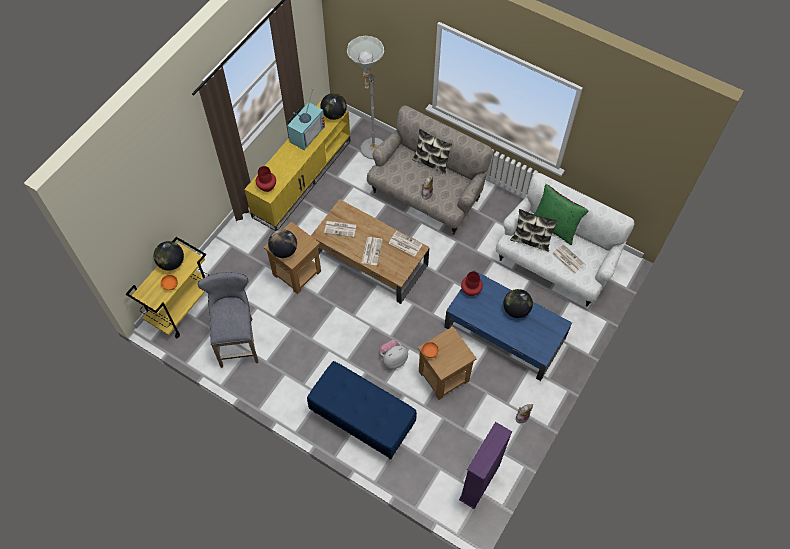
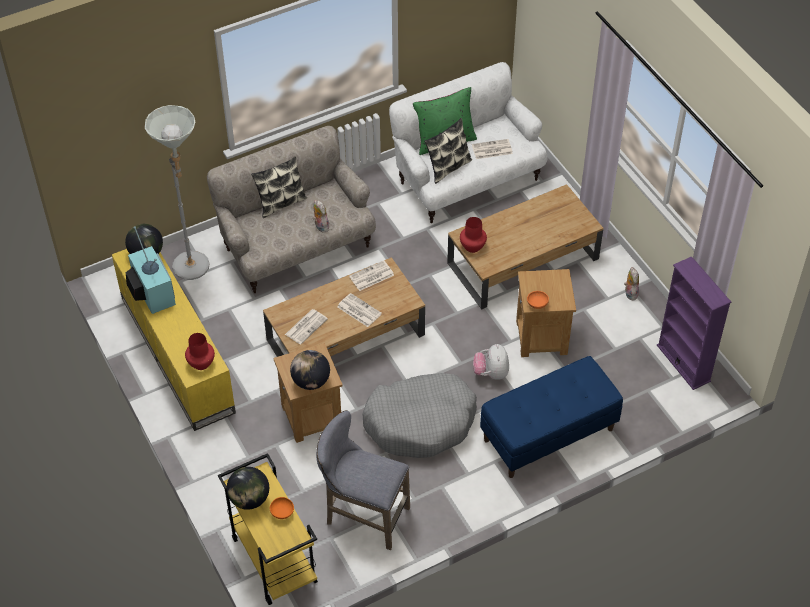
camera: 60 degrees left, 10 degrees down
blue coffee table [444,270,572,381] -> brown coffee table [447,184,603,310]
globe [503,289,533,318] -> none
none -> grey dog bed [362,373,477,458]

